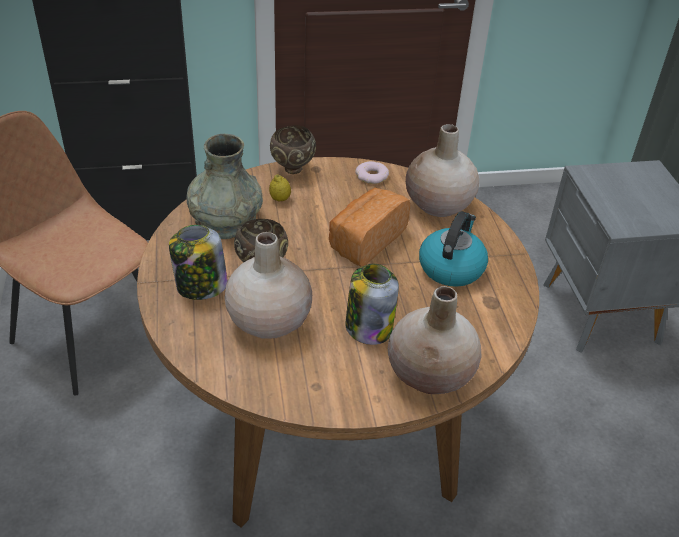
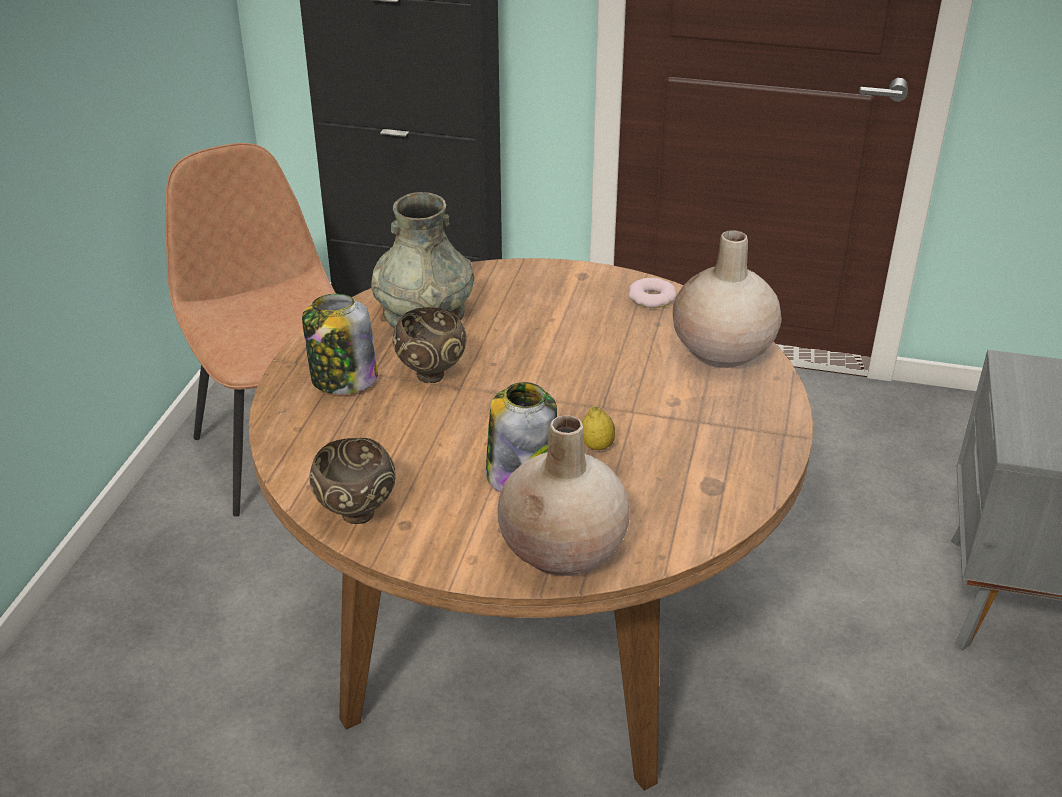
camera: 25 degrees right, 5 degrees down
beige vase [225,232,312,339] -> none
lemon [269,174,291,201] -> lemon moved to [582,406,615,450]
brown bowl [270,125,316,174] -> brown bowl moved to [310,438,396,524]
bread [329,188,410,267] -> none
kettle [419,211,488,287] -> none

